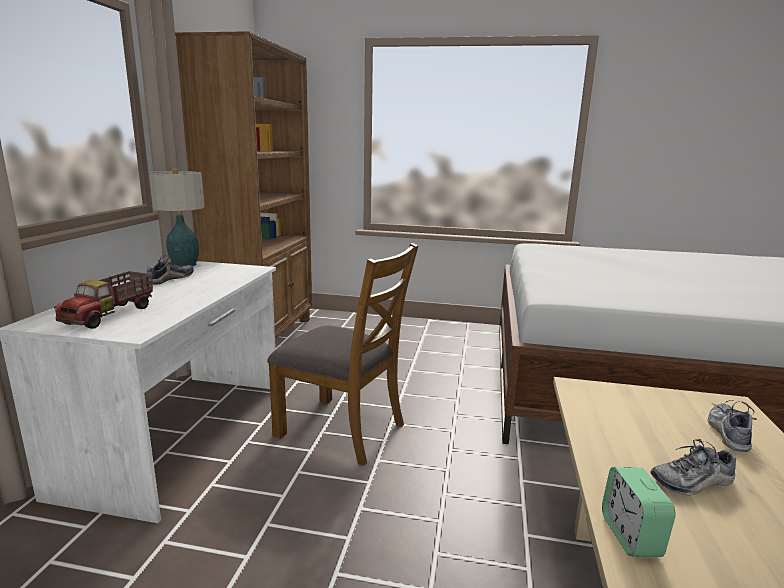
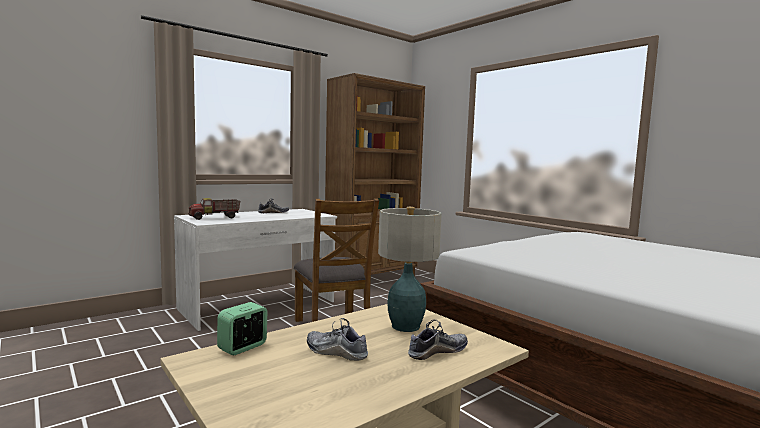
camera: 40 degrees right, 10 degrees down
table lamp [149,169,204,267] -> table lamp moved to [378,207,442,332]

